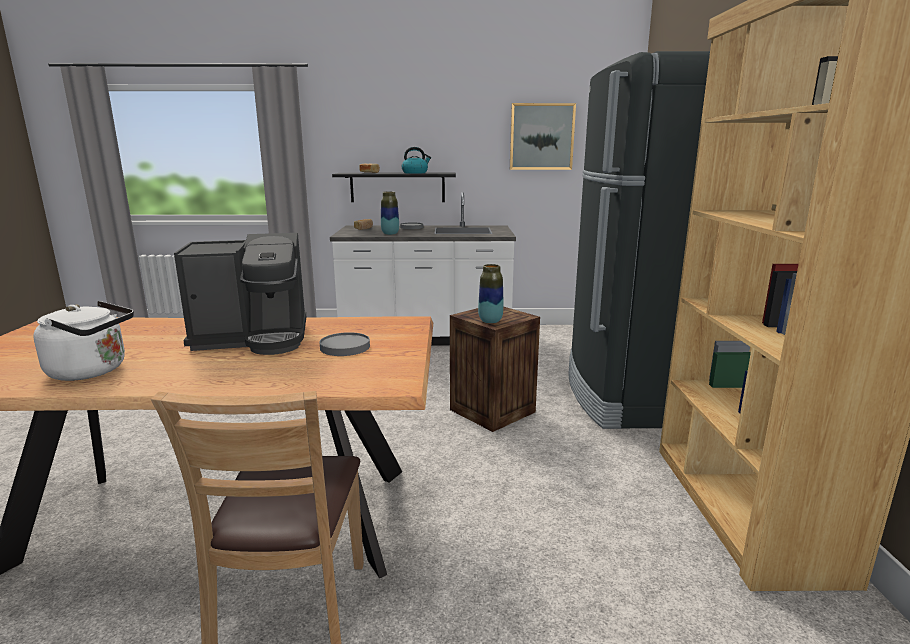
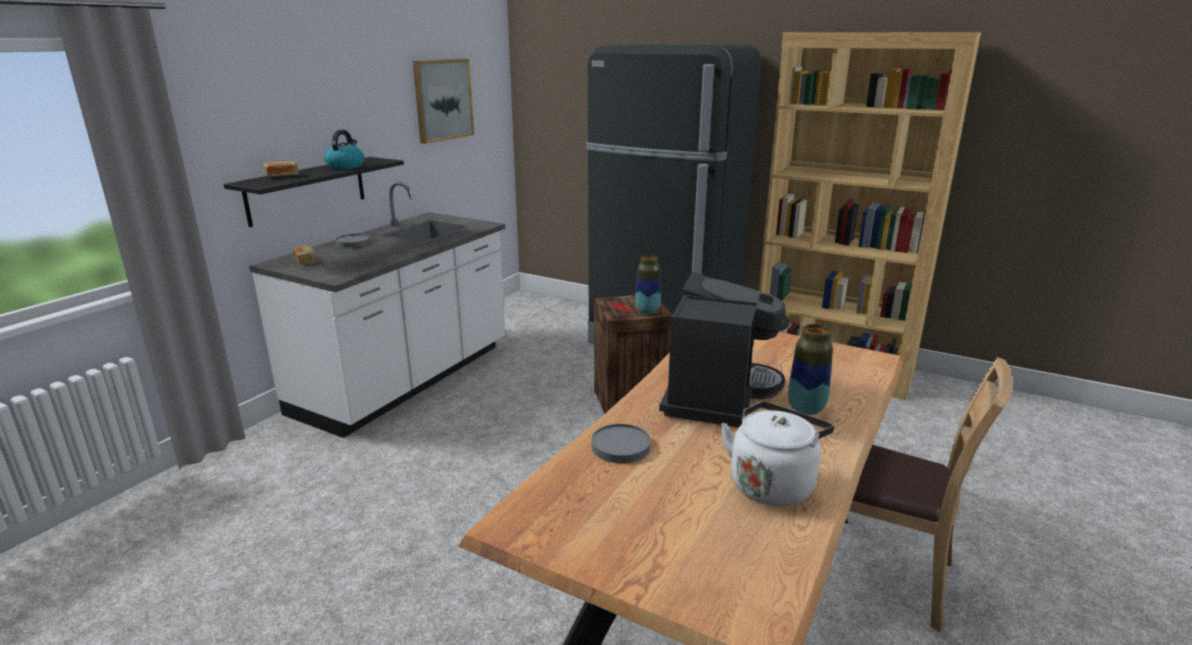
camera: 60 degrees left, 5 degrees up
grey plate [320,332,370,356] -> grey plate moved to [591,424,651,464]
vase [381,191,399,235] -> vase moved to [788,324,833,415]

